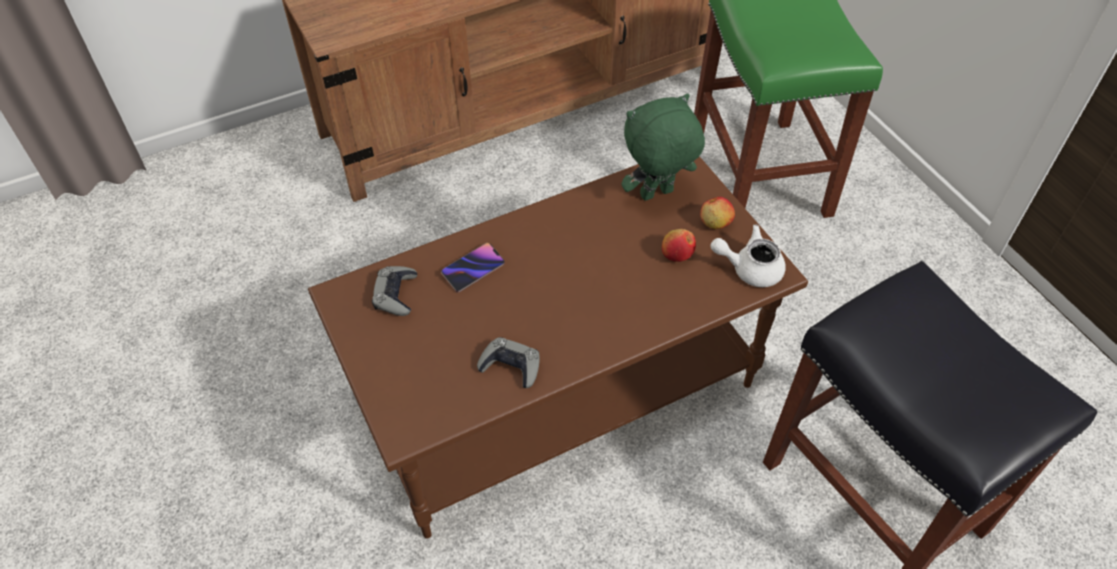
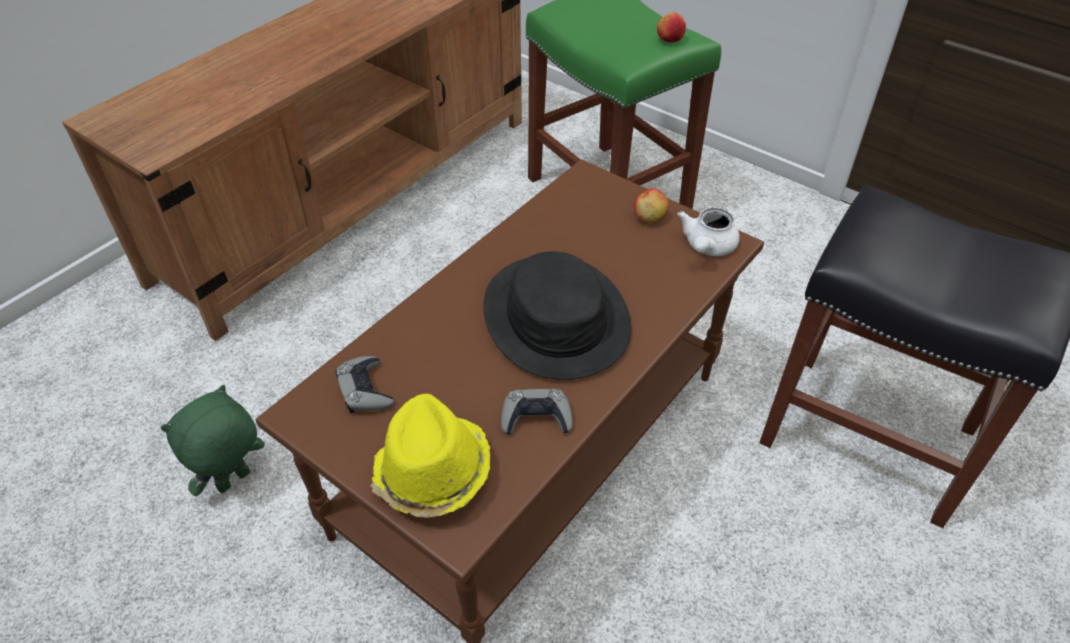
camera: 25 degrees left, 5 degrees down
phone [441,243,505,293] -> none
green plush toy [622,94,705,201] -> green plush toy moved to [161,385,265,496]
apple [662,229,696,262] -> apple moved to [657,12,686,42]
white teapot [710,225,786,287] -> white teapot turned 45 degrees counterclockwise [677,207,740,256]
none -> yellow hat [371,394,491,518]
none -> black hat [483,251,631,380]

